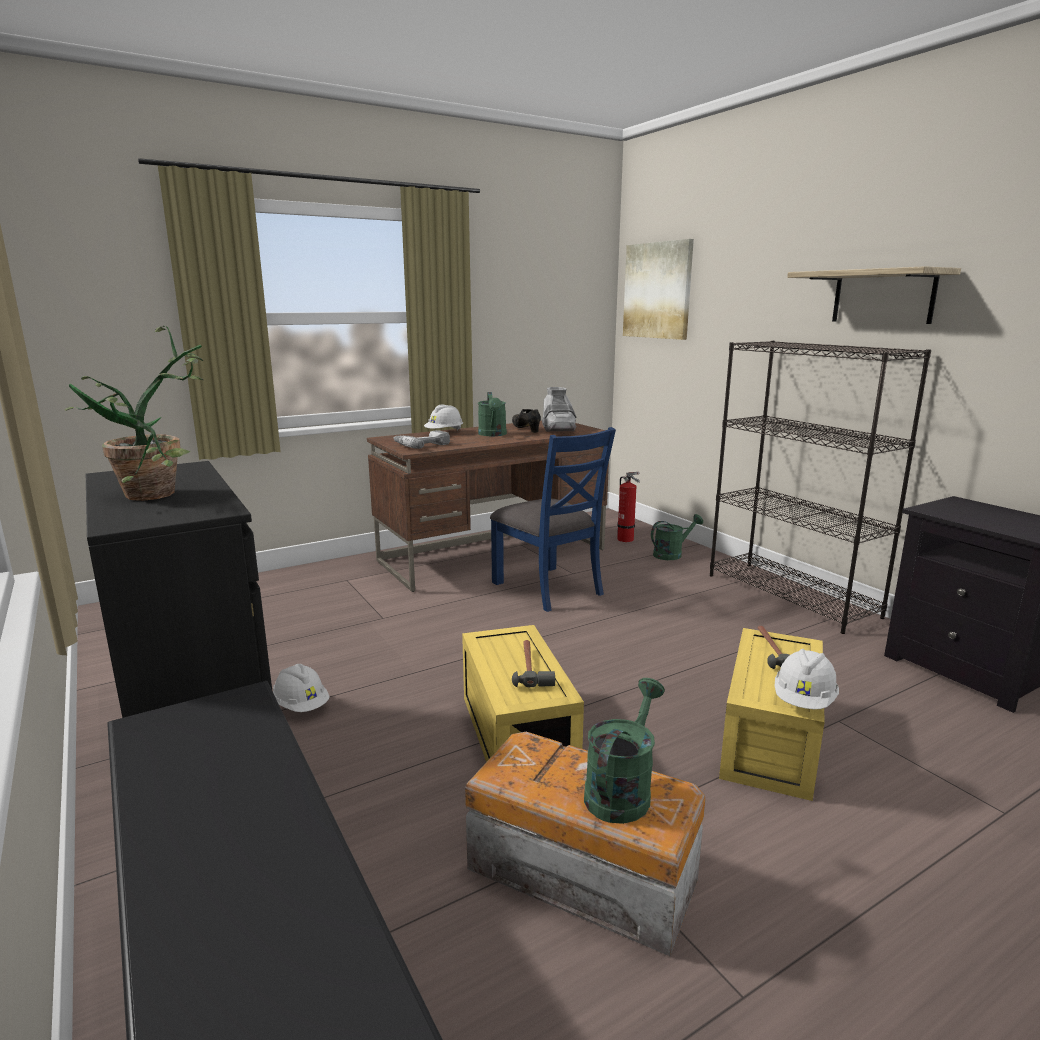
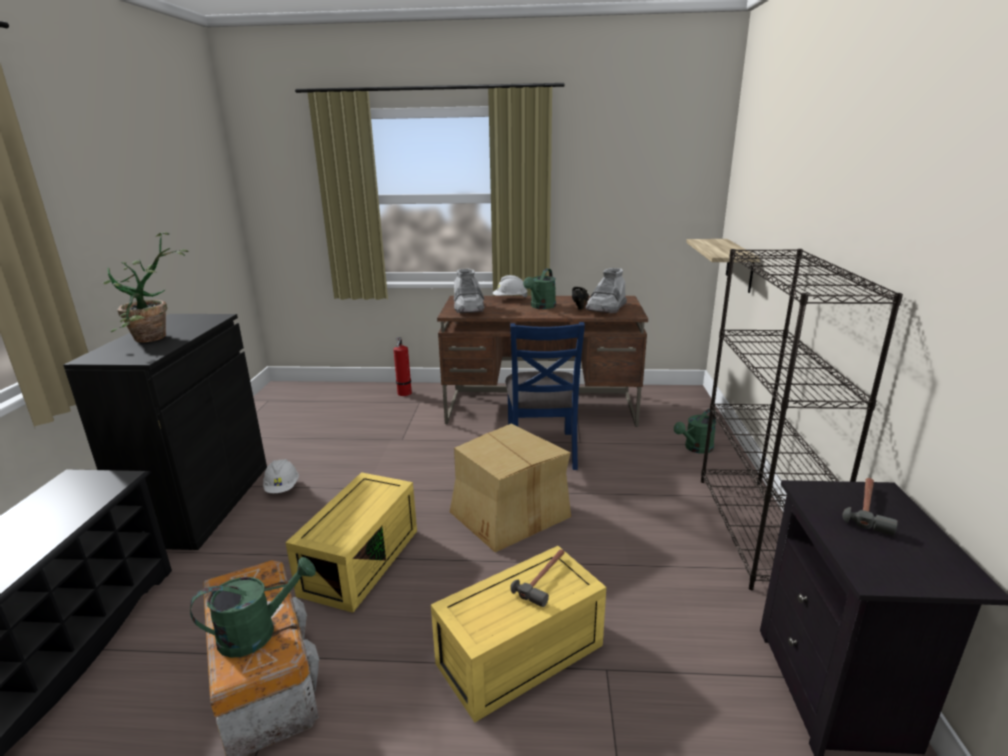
camera: 35 degrees right, 5 degrees up
power drill [393,430,450,449] -> grey boot [454,268,485,313]
hammer [512,640,555,687] -> hammer moved to [842,478,898,535]
fire extinguisher [617,472,640,542] -> fire extinguisher moved to [393,337,412,396]
picture [623,239,694,340] -> none
green watering can [651,514,703,560] -> green watering can turned 135 degrees clockwise [674,409,716,454]
white hard hat [775,649,839,709] -> none
shelf [787,266,961,324] -> shelf moved to [686,239,760,293]
none -> cardboard box [450,424,571,552]

